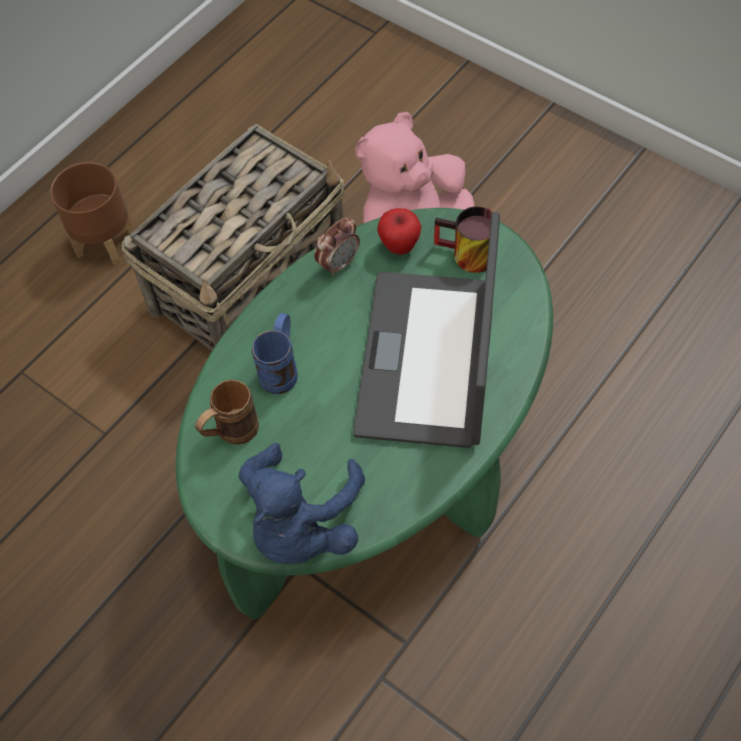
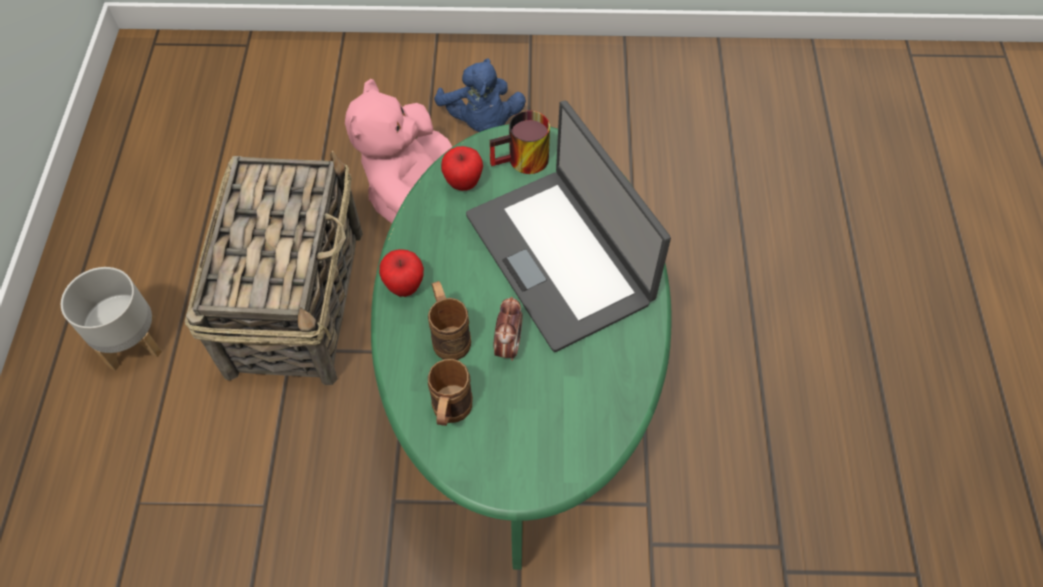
camera: 40 degrees left, 0 degrees up
brown planter [50,162,135,266] -> grey planter [61,267,162,371]
blue plush toy [239,443,365,564] -> blue plush toy moved to [434,59,526,132]
blue mug [252,313,298,394] -> brown mug [428,281,471,360]
alarm clock [314,217,360,277] -> alarm clock moved to [494,297,523,361]
none -> apple [379,249,424,297]

